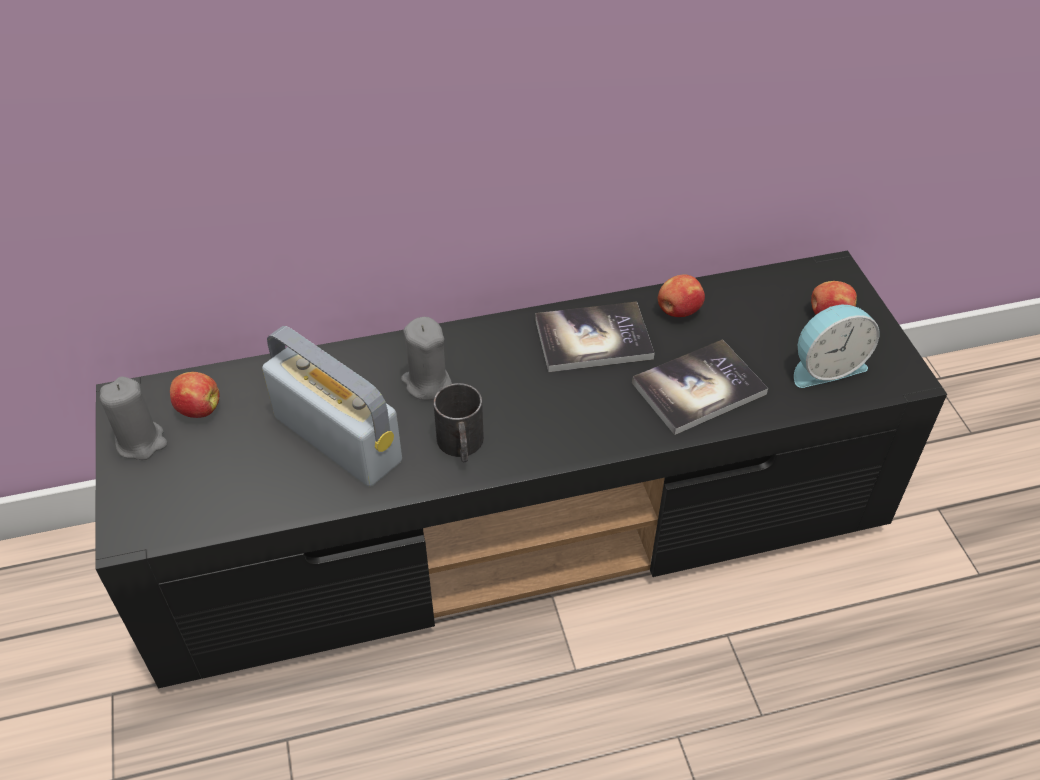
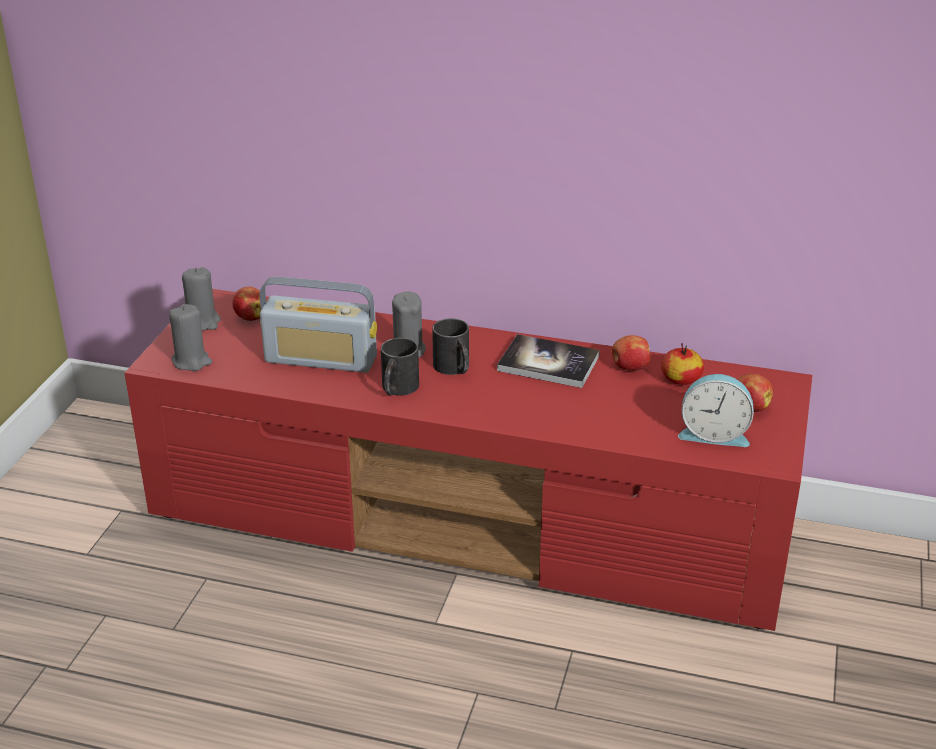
camera: 30 degrees right, 15 degrees down
black tv stand [95,251,947,688] -> red tv stand [125,289,812,631]
radio [262,326,402,487] -> radio turned 120 degrees clockwise [259,277,377,373]
book [632,339,768,435] -> none
none -> grey candle [169,304,212,371]
none -> black mug [432,318,469,375]
none -> apple [661,343,704,385]

